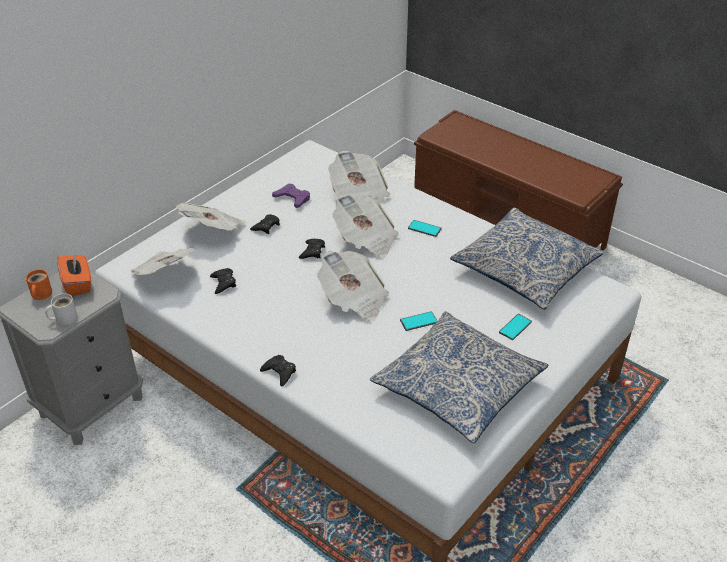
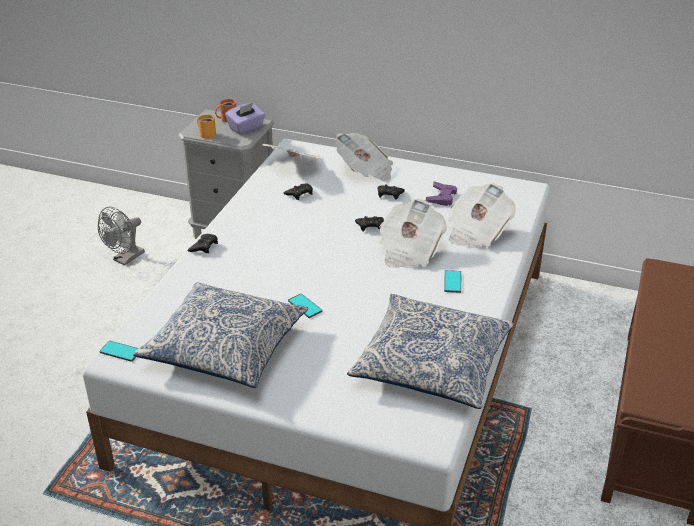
camera: 70 degrees right, 5 degrees down
white mug [45,293,77,325] -> orange mug [197,115,216,139]
orange tissue box [57,254,91,296] -> purple tissue box [225,103,265,134]
newspaper [317,251,389,321] -> none
phone [499,314,532,340] -> phone moved to [100,341,139,362]
none -> grey fan [98,207,145,265]

